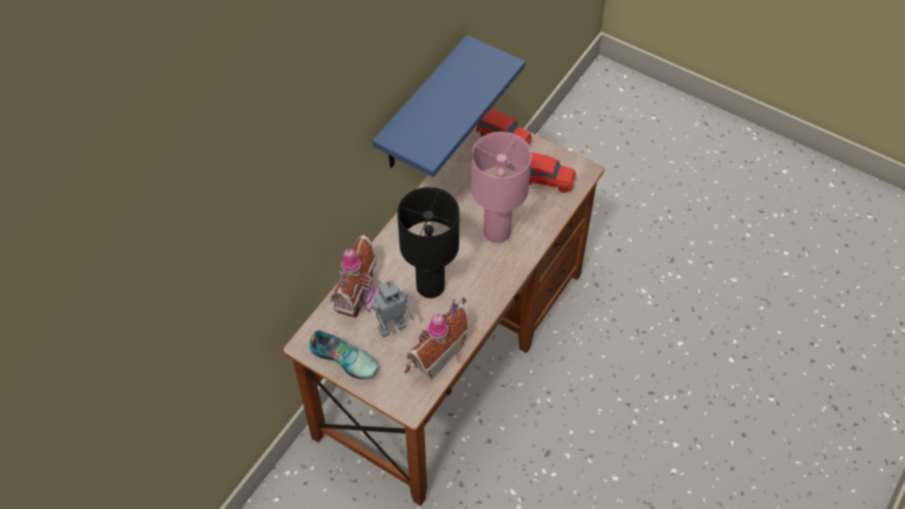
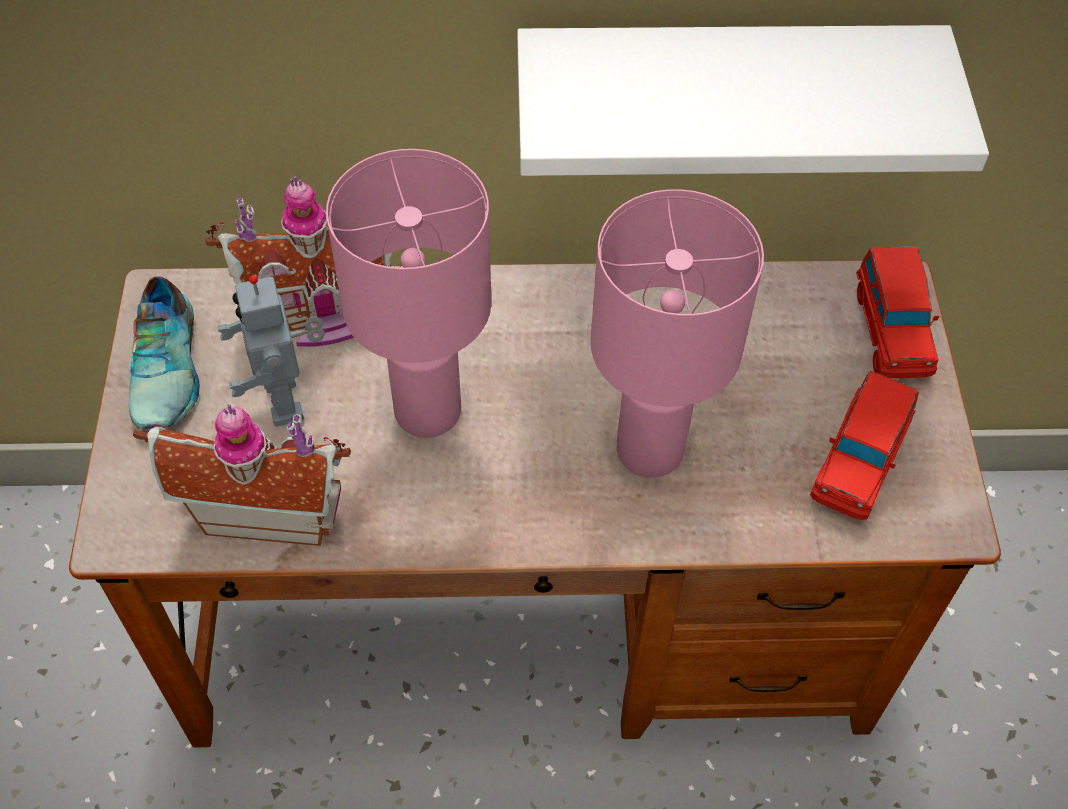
camera: 55 degrees right, 0 degrees up
blue shelf [372,35,525,177] -> white shelf [517,25,989,176]
toy robot [372,280,414,338] -> toy robot turned 45 degrees clockwise [217,276,325,427]
black table lamp [397,187,459,298] -> pink table lamp [326,149,491,438]
red toy car [518,152,576,193] -> red toy car turned 45 degrees clockwise [810,371,919,520]

